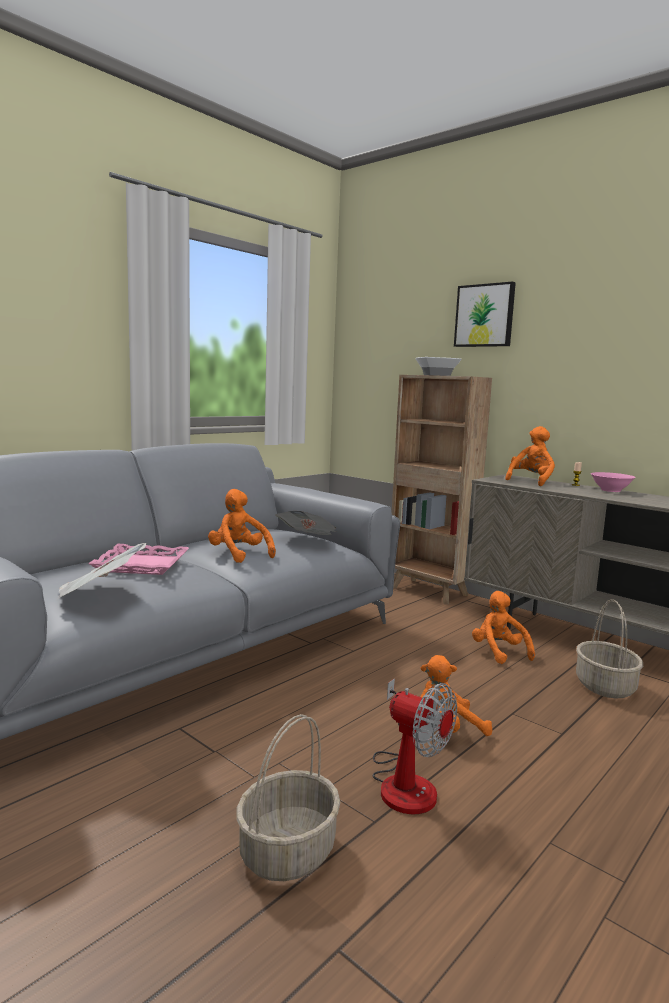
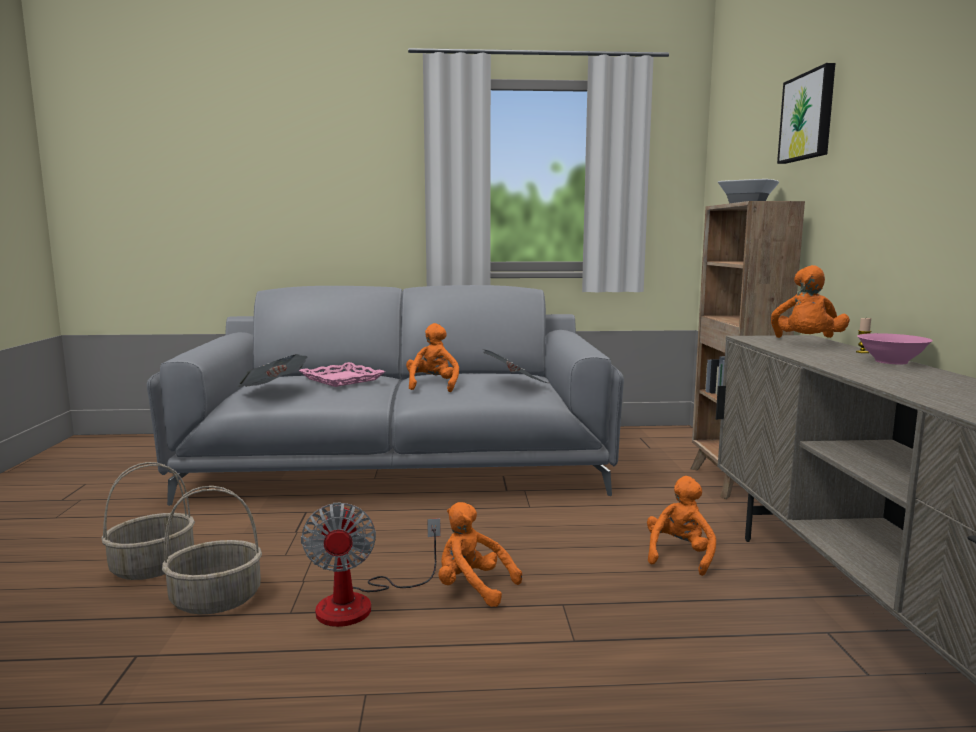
camera: 45 degrees right, 0 degrees up
orange plush toy [505,426,555,486] -> orange plush toy turned 120 degrees clockwise [771,265,850,338]
basket [576,599,643,698] -> basket moved to [101,462,195,580]

